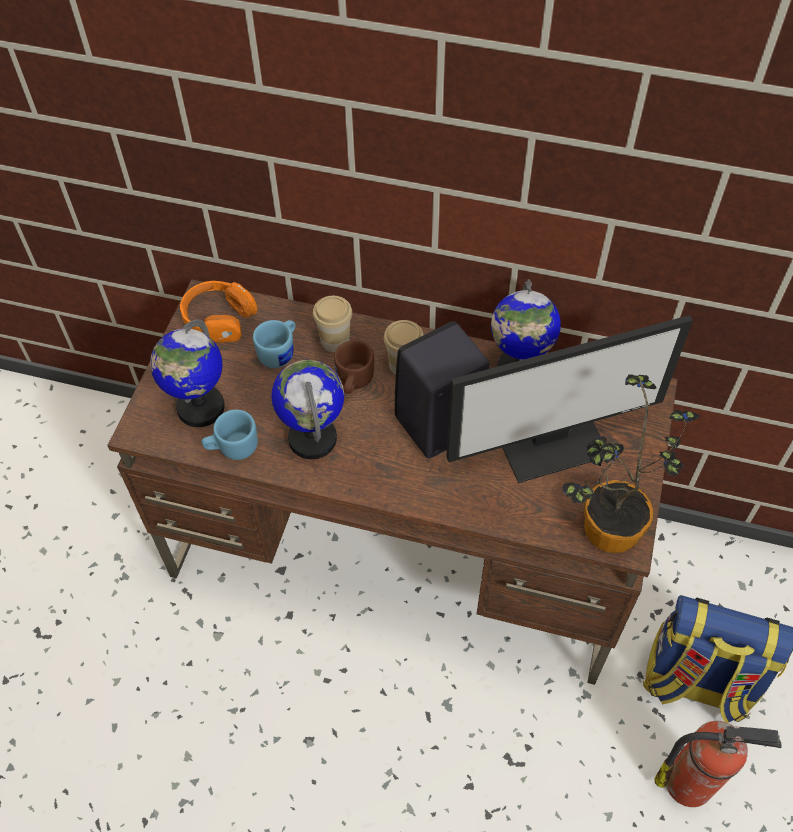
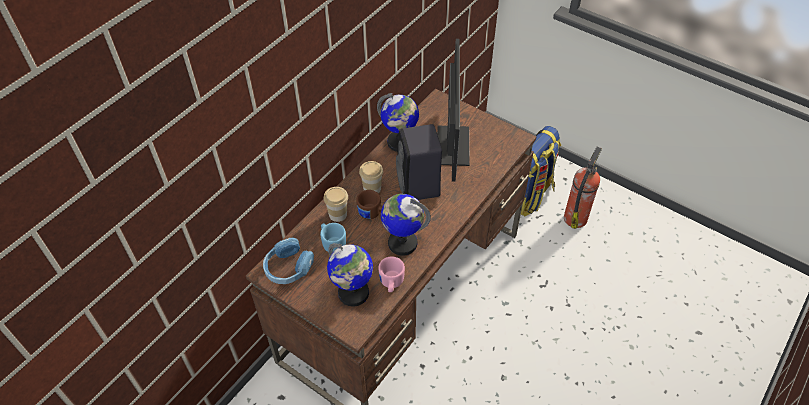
camera: 70 degrees left, 5 degrees down
orange headphones [180,281,257,343] -> blue headphones [263,238,314,284]
blue mug [202,410,258,460] -> pink mug [378,256,405,292]
potted plant [562,374,699,553] -> none

